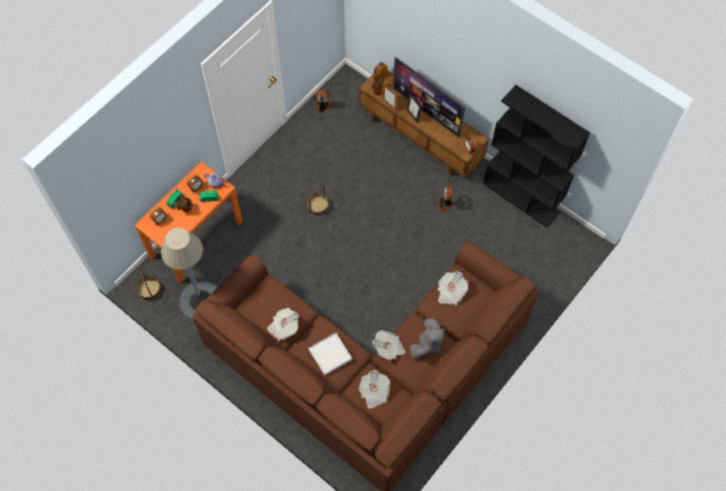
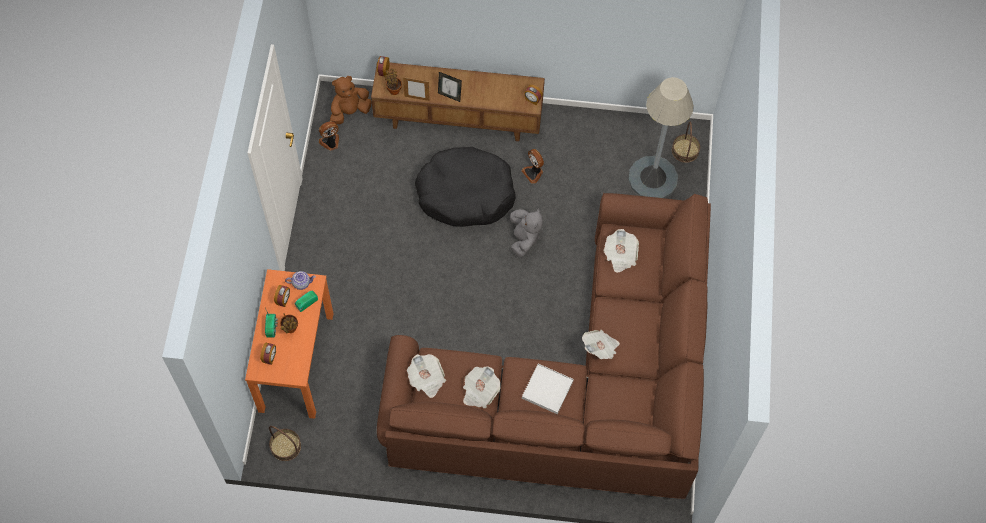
camera: 35 degrees left, 0 degrees up
grey floor lamp [161,228,217,320] -> grey floor lamp moved to [628,77,694,198]
basket [306,184,329,216] -> basket moved to [672,122,700,163]
newspaper [359,370,390,409] -> newspaper moved to [407,354,446,398]
television [393,57,465,138] -> none
grey plush toy [410,318,445,359] -> grey plush toy moved to [510,208,543,257]
black bookcase [483,85,590,228] -> none
none -> brown plush toy [330,76,372,124]
none -> black dog bed [415,147,516,227]

